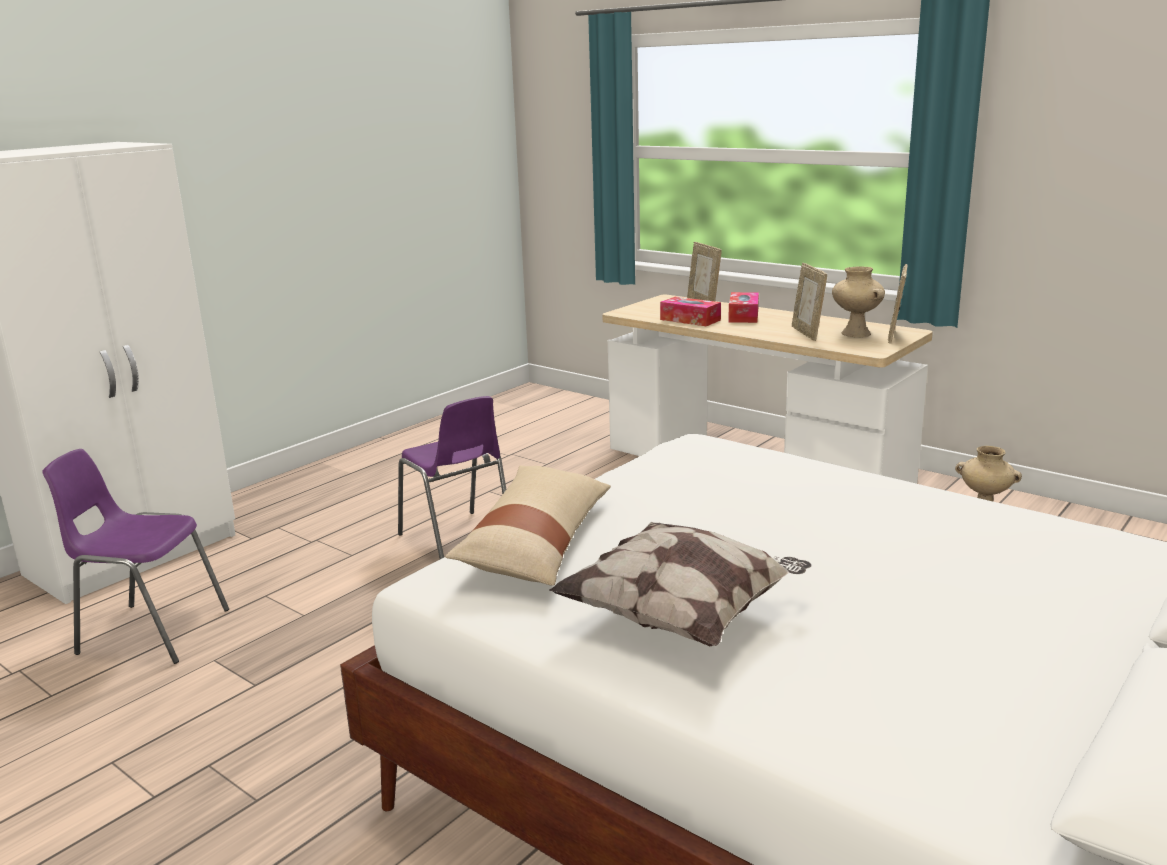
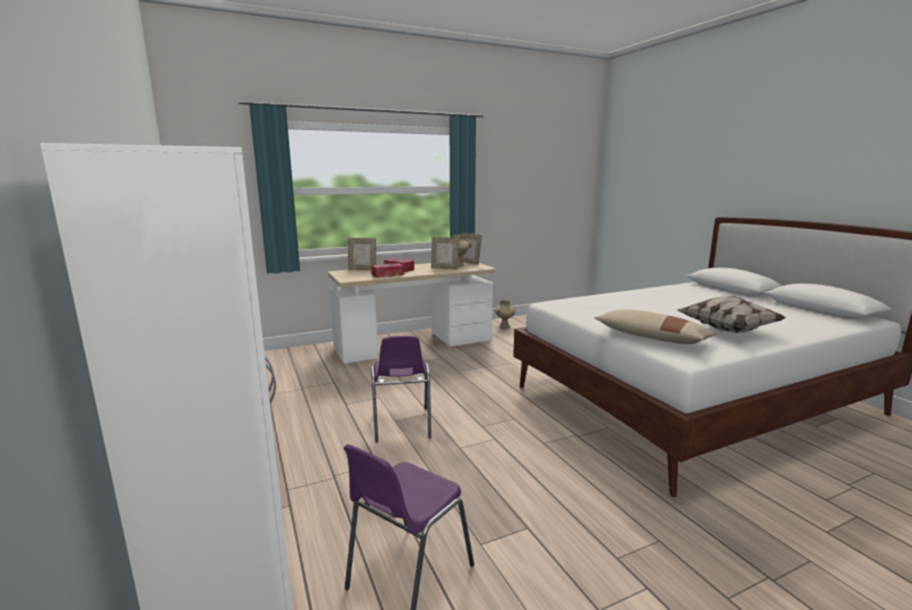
camera: 65 degrees left, 5 degrees down
purple chair [398,396,506,559] -> purple chair turned 90 degrees clockwise [371,336,431,442]

